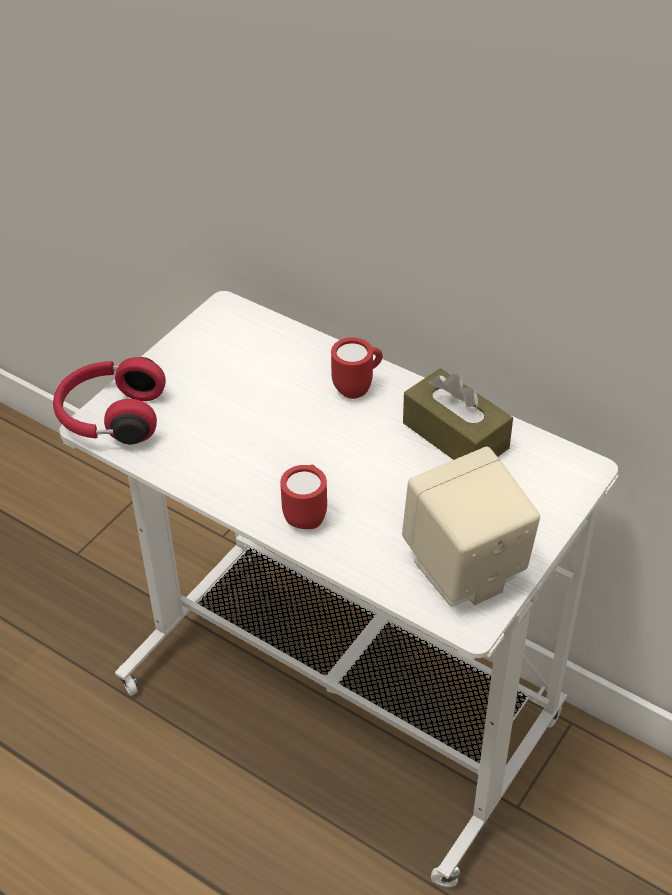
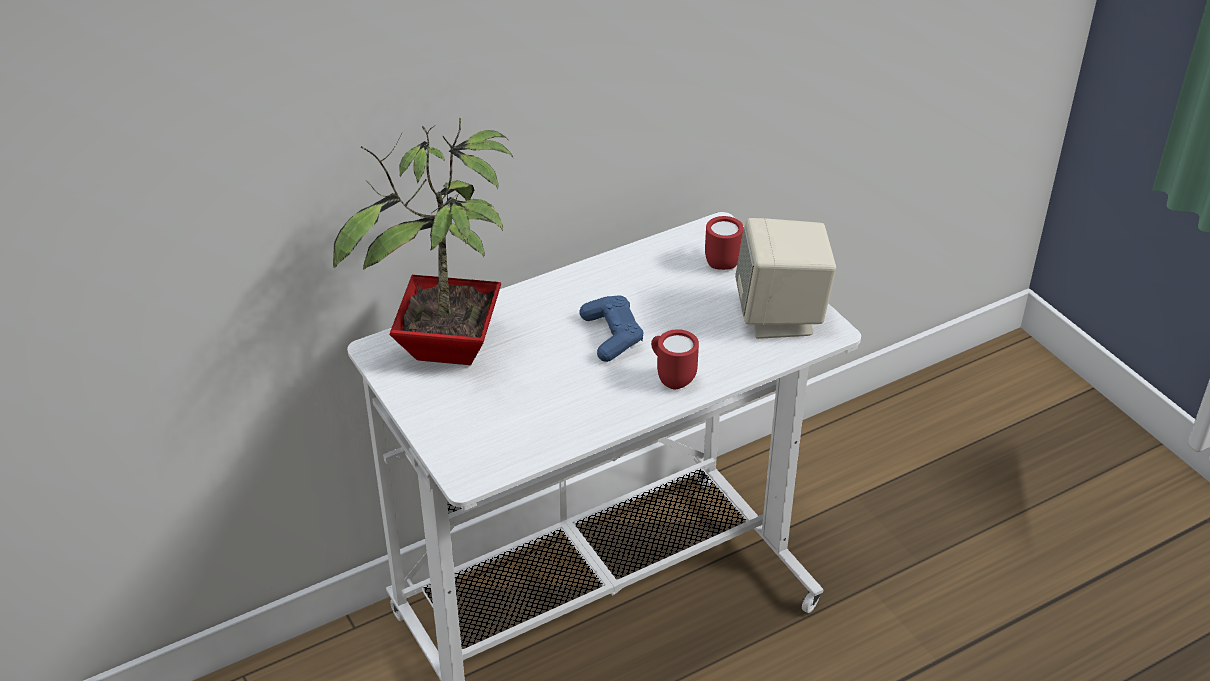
camera: 65 degrees left, 5 degrees down
red headphones [53,357,166,445] -> none
red mug [331,337,383,399] -> red mug moved to [705,216,744,270]
brown tissue box [403,368,513,460] -> none
none -> potted plant [333,118,514,365]
none -> blue game controller [579,295,643,362]

